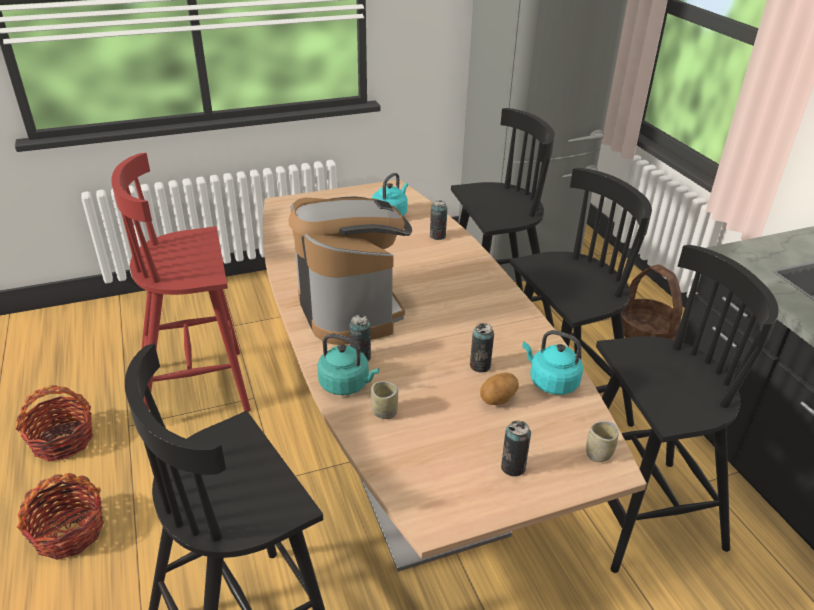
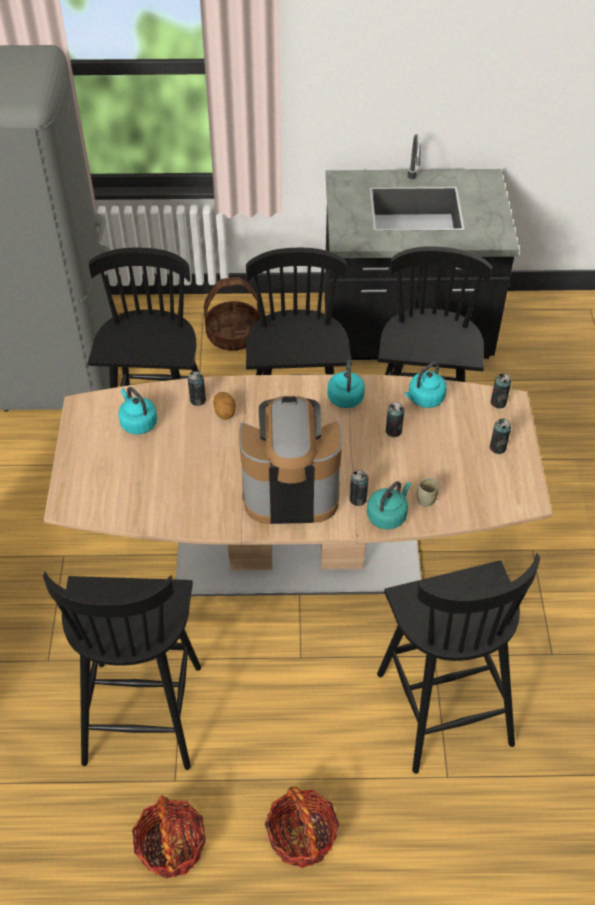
camera: 70 degrees left, 15 degrees up
red stool [111,153,251,412] -> black stool [43,572,201,770]
potato [480,372,519,405] -> potato moved to [213,392,236,420]
cup [586,421,618,462] -> can [490,373,511,408]
none -> turquoise kettle [327,360,365,408]

